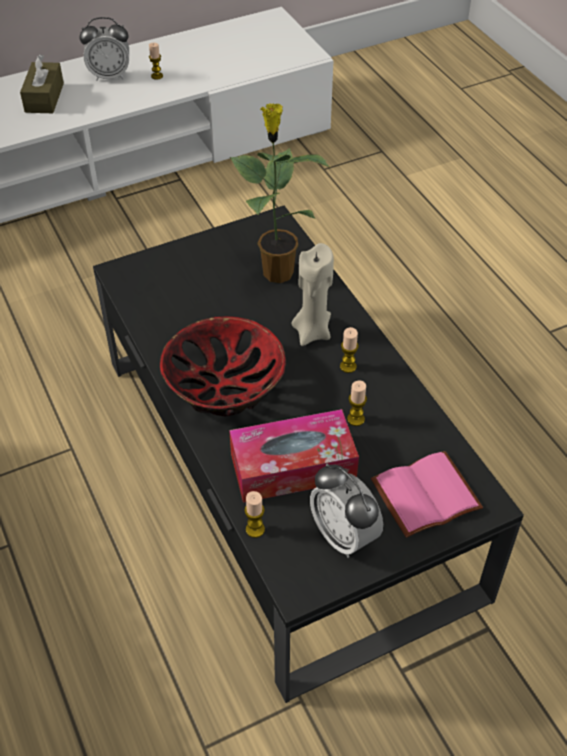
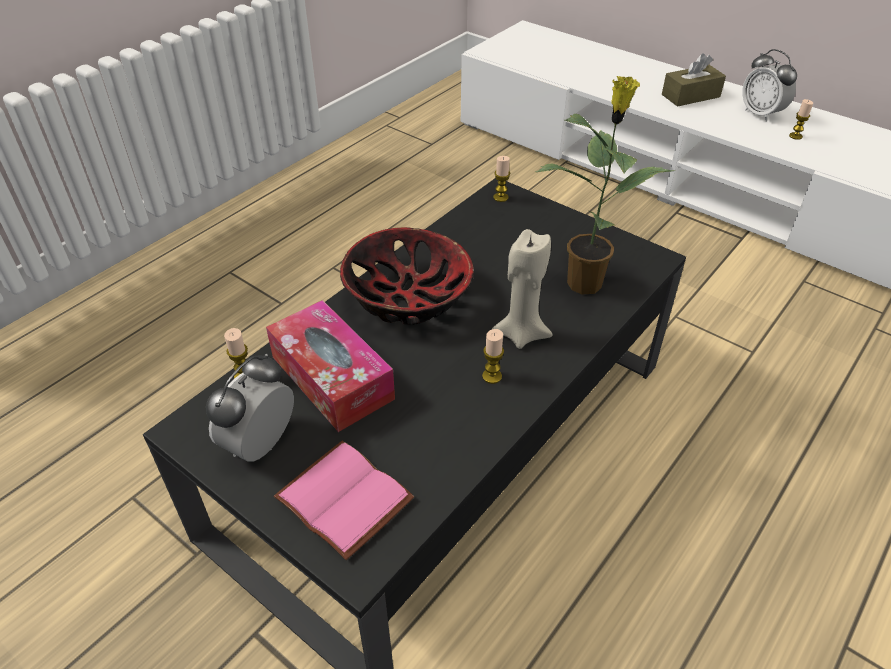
camera: 65 degrees right, 5 degrees down
candle [347,380,367,426] -> candle moved to [493,156,510,202]

